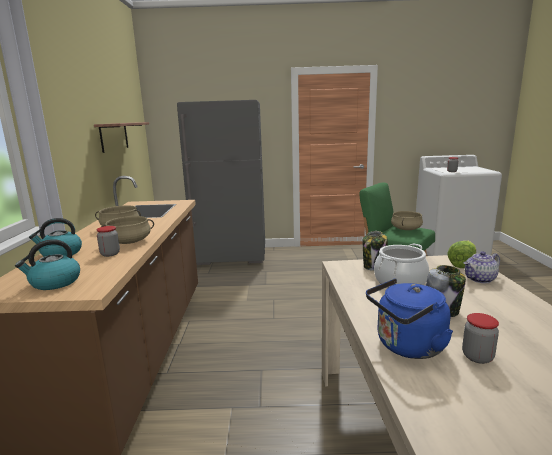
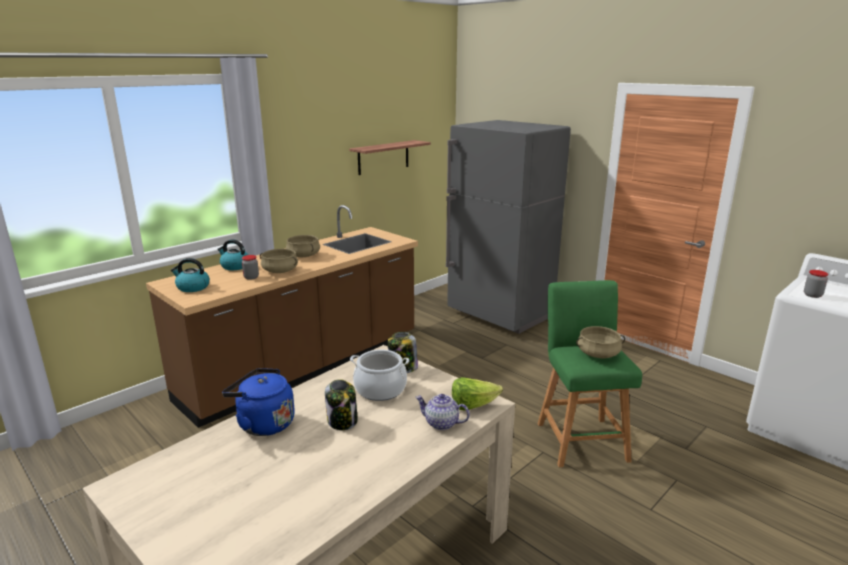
camera: 45 degrees right, 5 degrees up
jar [462,313,499,364] -> none

